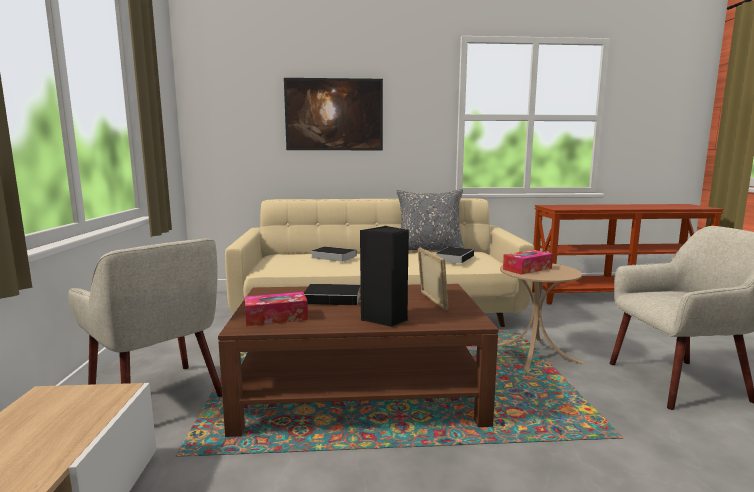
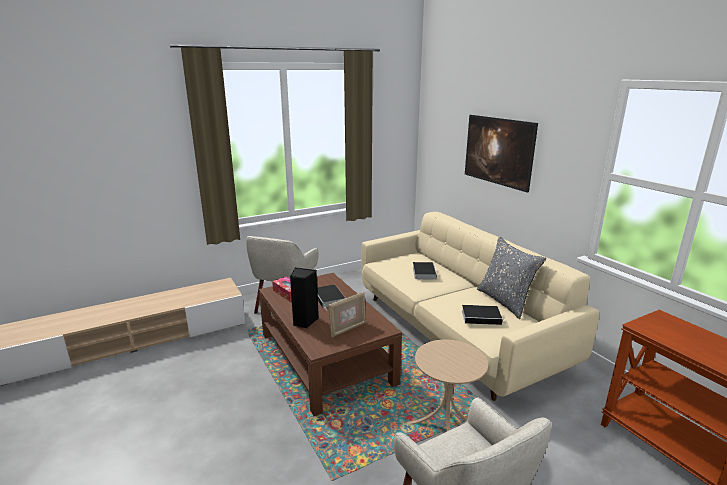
camera: 65 degrees right, 10 degrees up
tissue box [503,250,553,275] -> none

